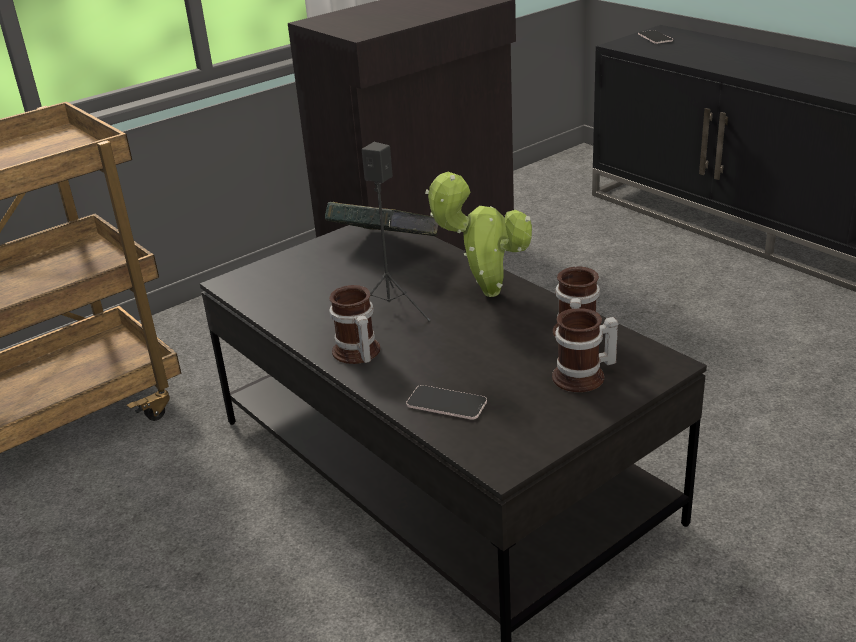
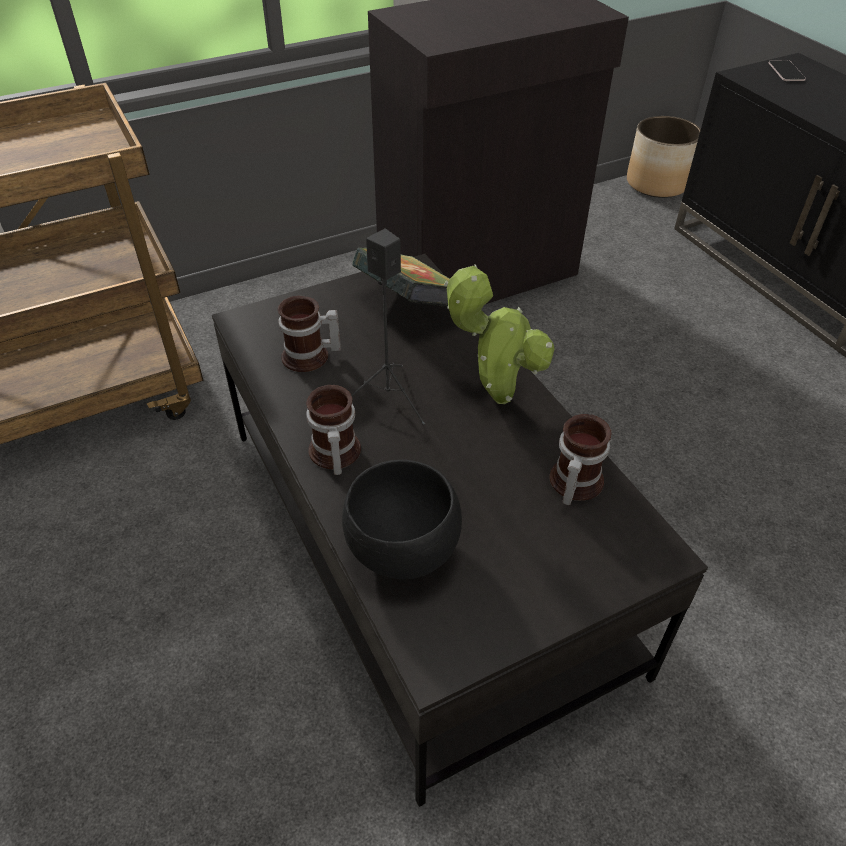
camera: 10 degrees right, 15 degrees up
phone [406,385,487,420] -> black bowl [342,460,462,579]
mug [552,308,618,392] -> mug moved to [278,296,341,372]
none -> planter [627,116,701,198]

